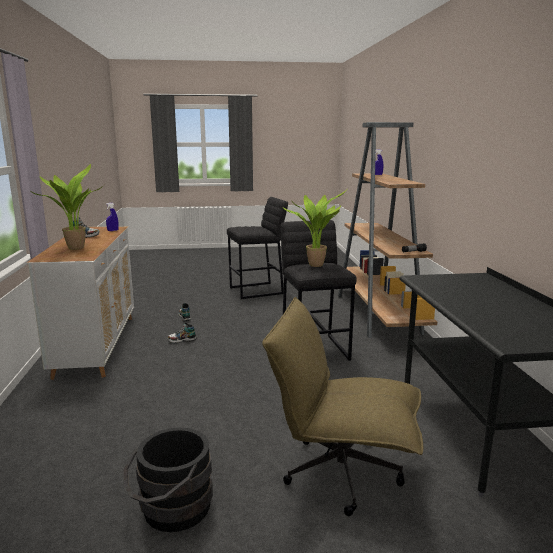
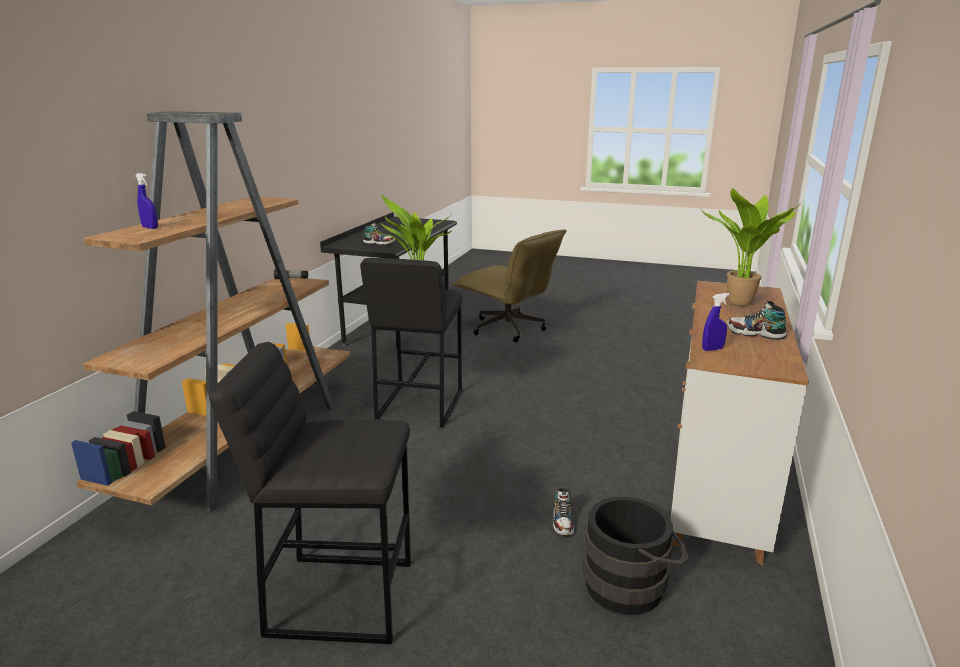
camera: 155 degrees left, 5 degrees up
black bucket [124,427,213,532] -> black bucket moved to [583,496,689,615]
shoe [167,323,197,343] -> shoe moved to [363,222,396,245]

